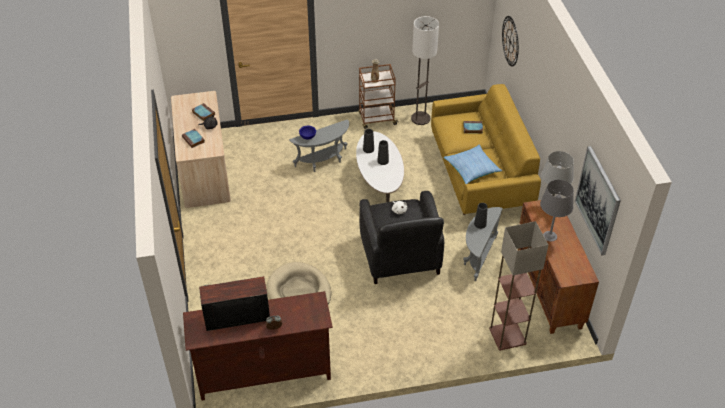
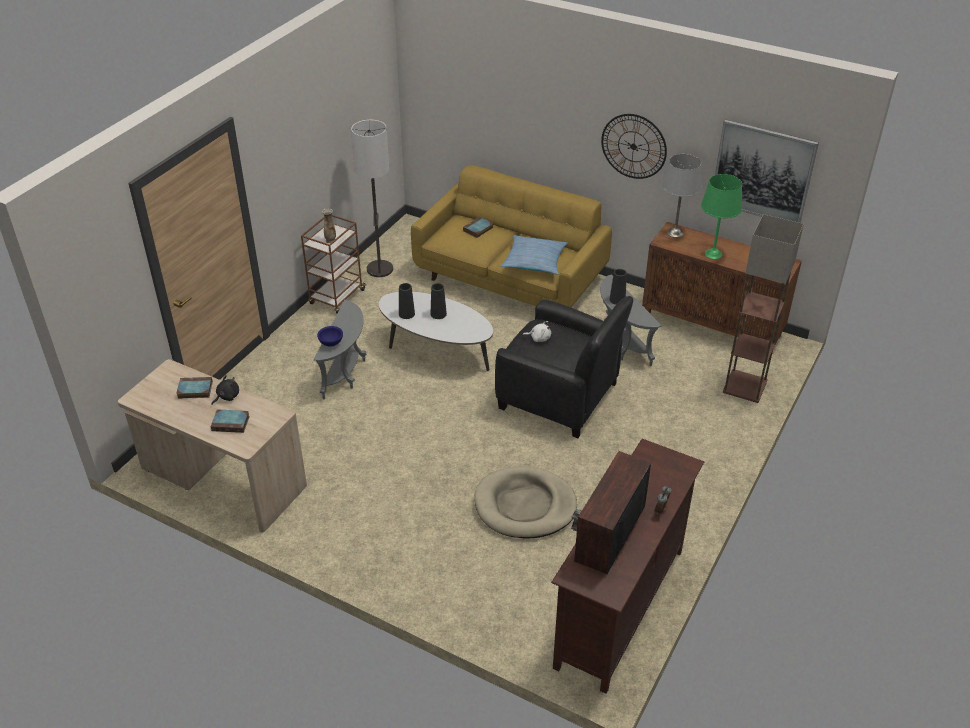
camera: 50 degrees left, 5 degrees down
wall clock [502,16,519,66] -> wall clock moved to [601,114,667,179]
grey table lamp [540,180,574,242] -> green table lamp [701,174,742,259]

